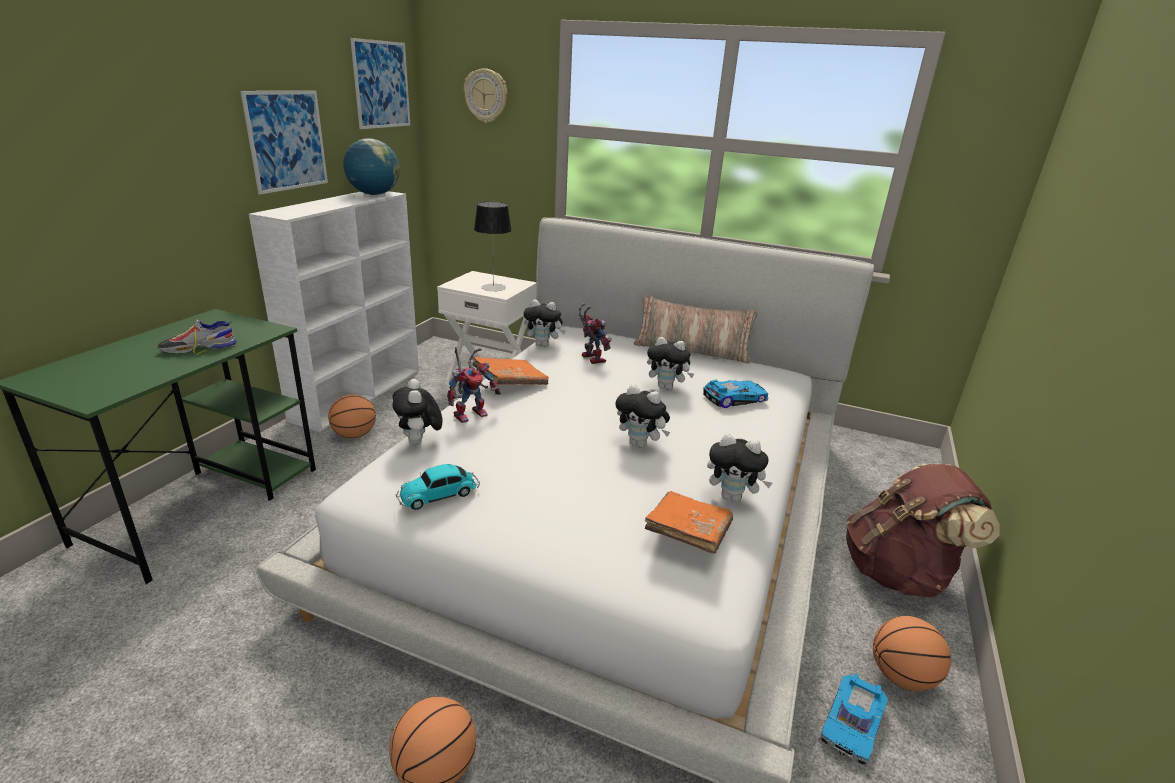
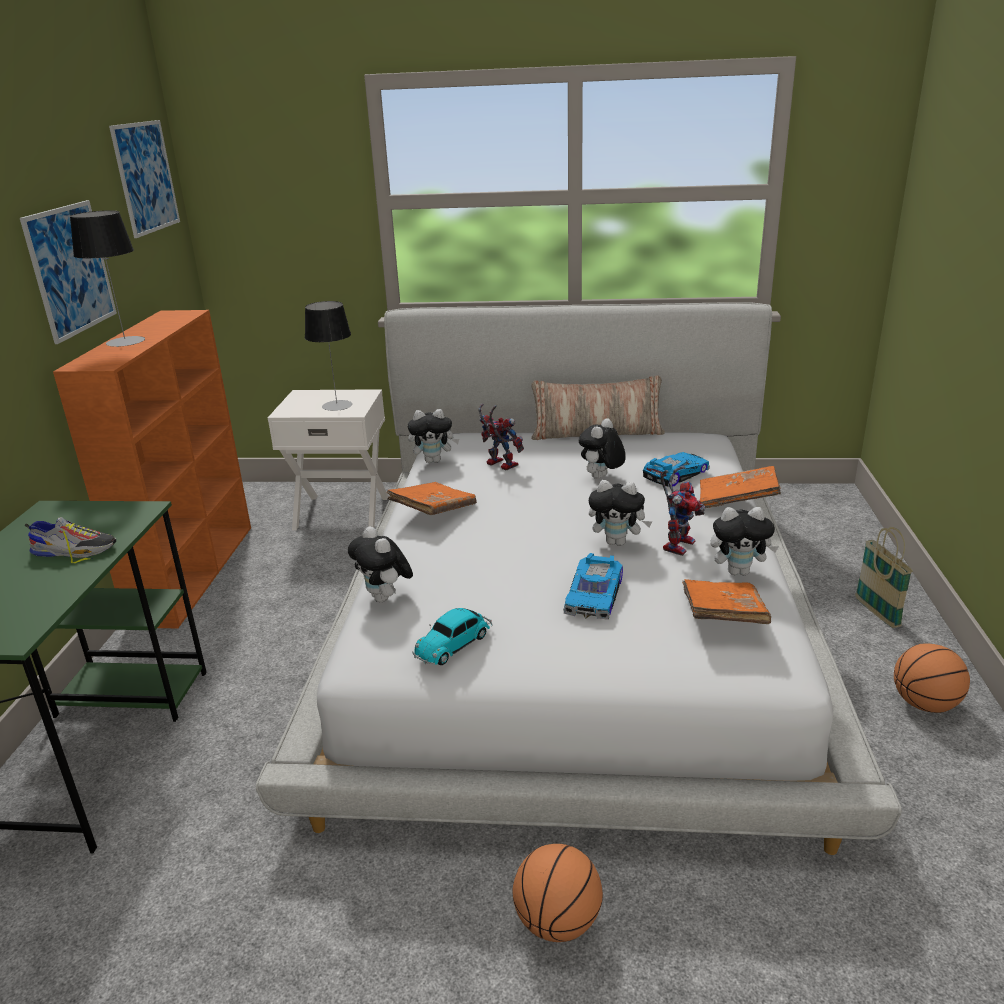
camera: 15 degrees left, 0 degrees up
shoe [158,320,237,355] -> shoe turned 135 degrees counterclockwise [25,517,116,563]
white bookcase [249,191,419,432] -> orange bookcase [53,310,251,629]
basketball [328,394,376,438] -> none
globe [343,138,400,195] -> none
toy robot [447,347,501,423] -> toy robot moved to [660,466,705,556]
wall clock [464,68,507,123] -> none
plush toy [647,337,694,390] -> plush toy turned 120 degrees clockwise [579,418,626,479]
toy car [818,673,888,768] -> toy car moved to [563,553,623,620]
brown backpack [846,463,999,597] -> basket [855,527,913,628]
none -> table lamp [70,211,145,347]
none -> orange book [700,466,781,508]

